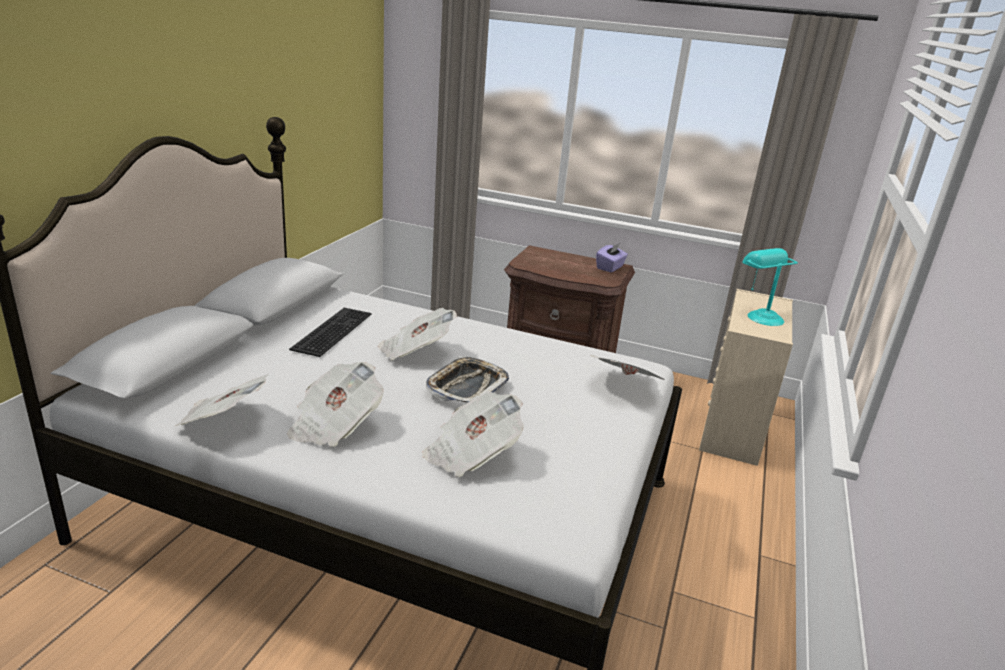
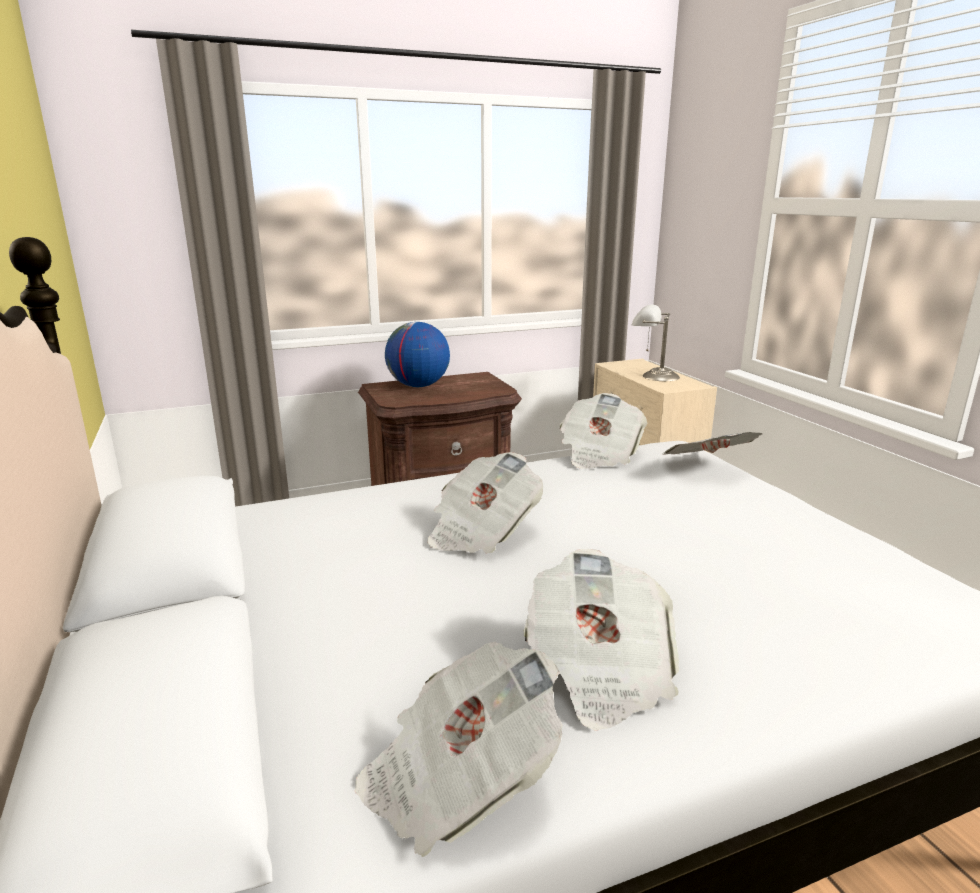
camera: 40 degrees left, 5 degrees down
keyboard [289,308,372,357] -> none
newspaper [422,392,524,477] -> newspaper moved to [559,393,647,469]
tray [426,356,509,402] -> none
purple tissue box [596,243,628,272] -> none
turquoise table lamp [742,248,798,326] -> white table lamp [632,304,680,381]
none -> globe [385,322,450,387]

